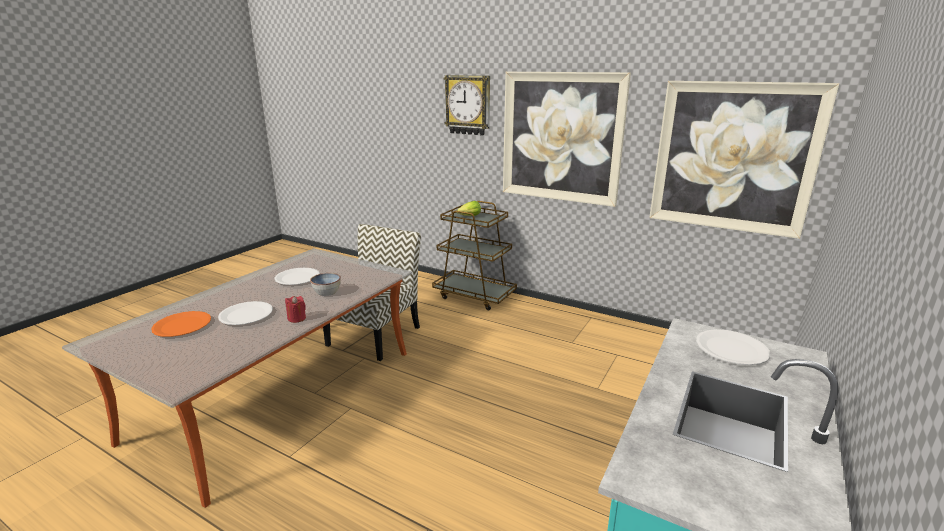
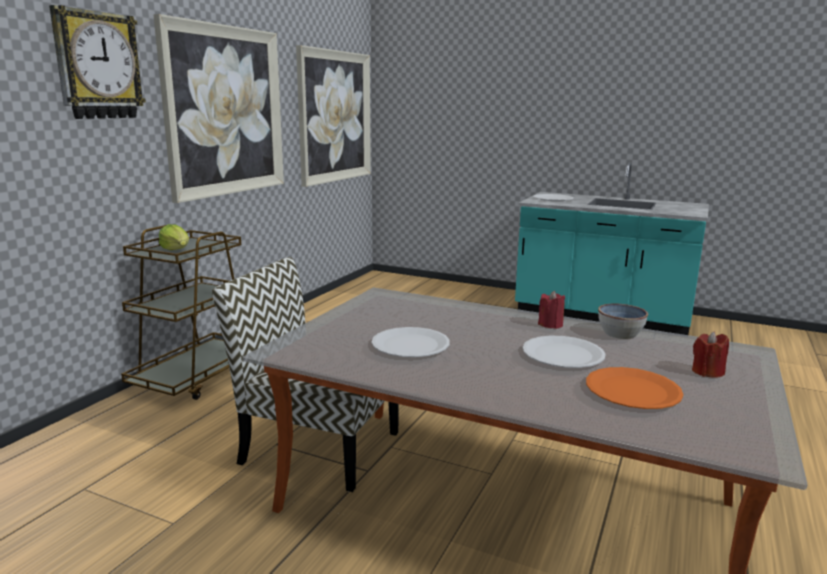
camera: 95 degrees left, 5 degrees down
bowl [310,273,341,296] -> bowl moved to [598,304,648,339]
none -> red candle [692,332,729,378]

